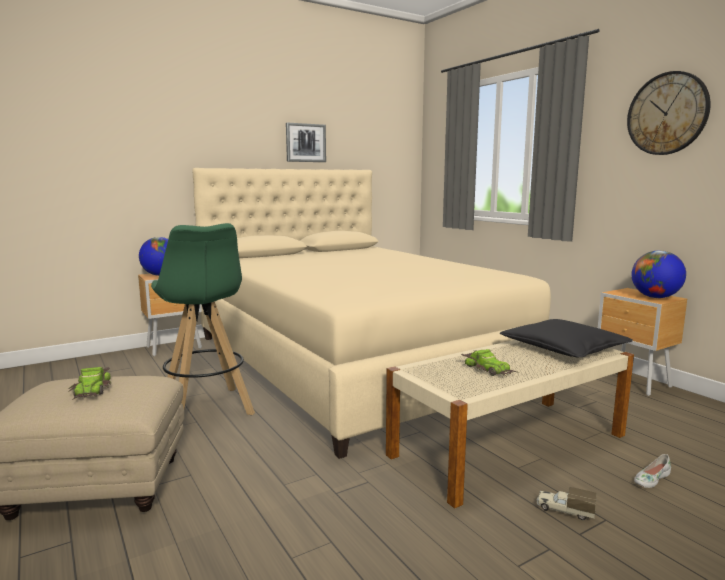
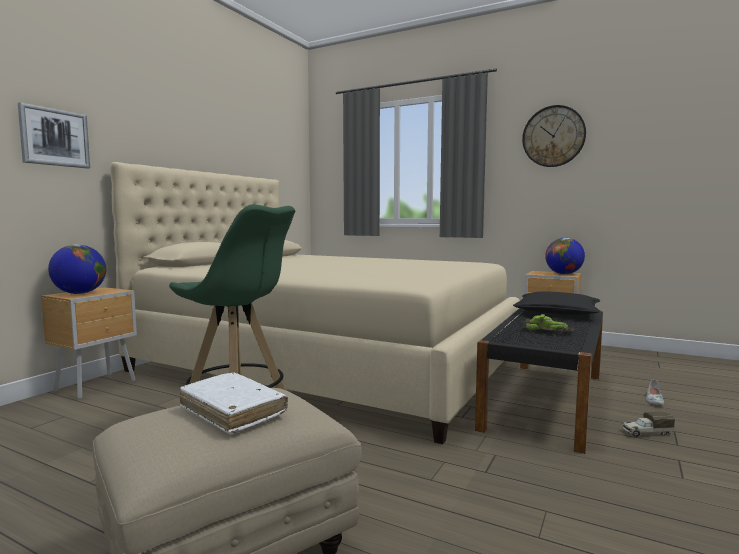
camera: 30 degrees left, 5 degrees down
toy car [68,367,111,399] -> white book [180,373,288,434]
picture [286,122,326,162] -> picture moved to [18,102,90,168]
beige bench [386,340,634,508] -> black bench [475,308,603,454]

